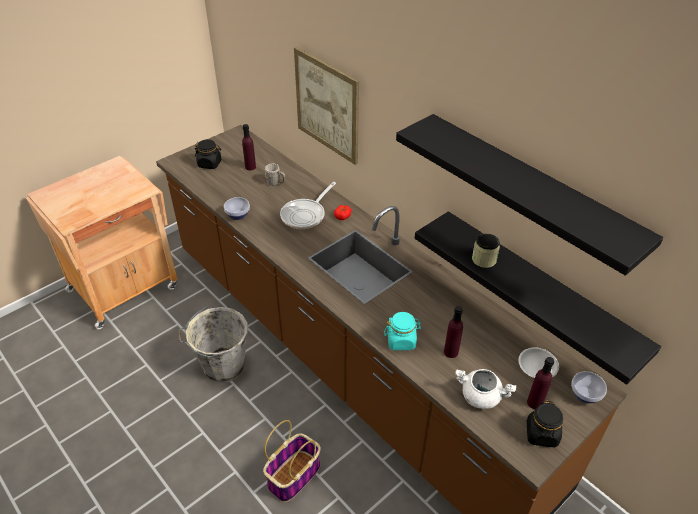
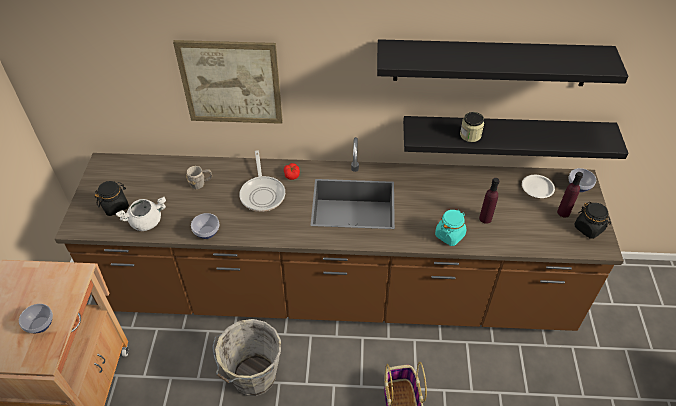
camera: 45 degrees left, 5 degrees up
purple bottle [242,124,256,170] -> none
white cooking pot [455,369,516,409] -> white cooking pot moved to [116,197,166,231]
none -> bowl [19,304,53,333]

